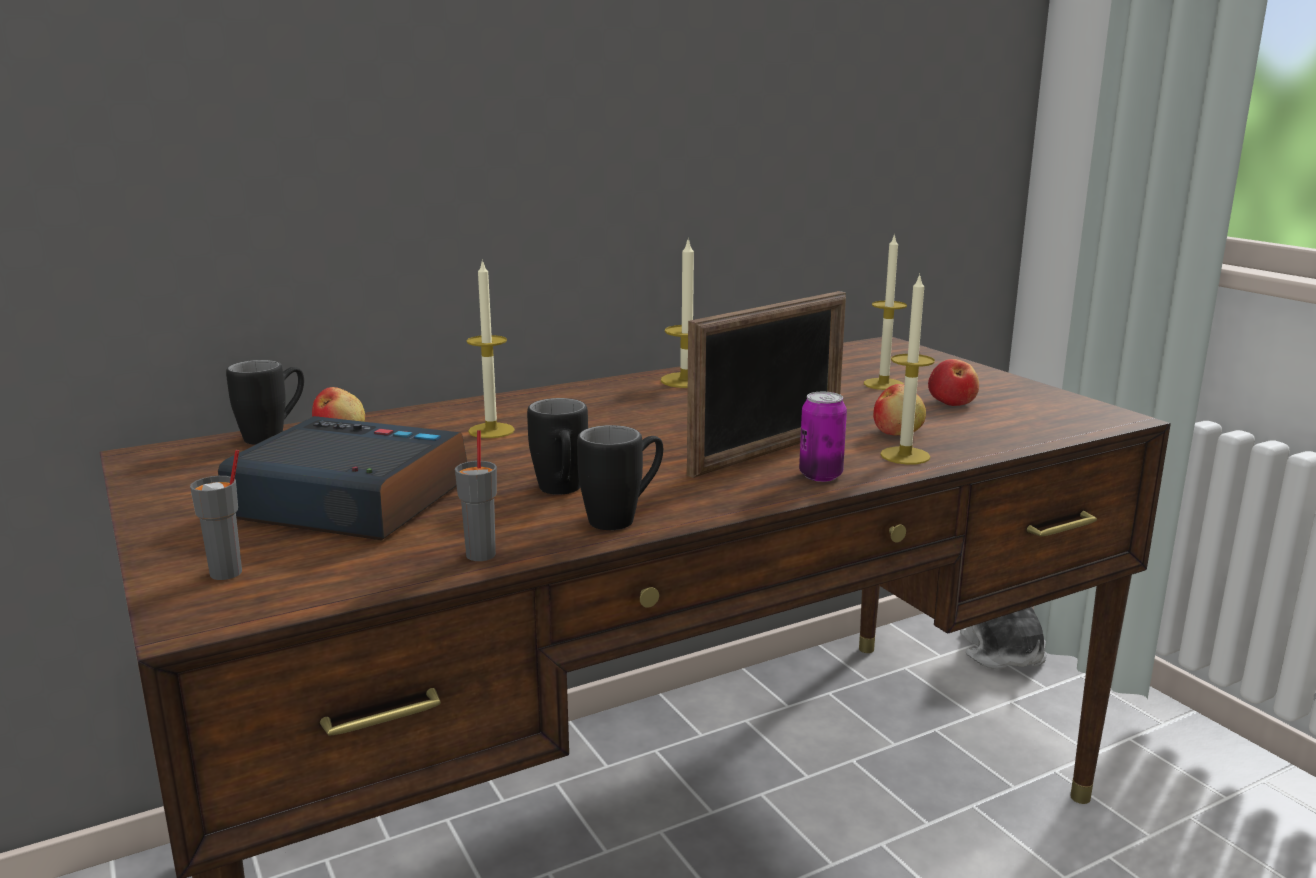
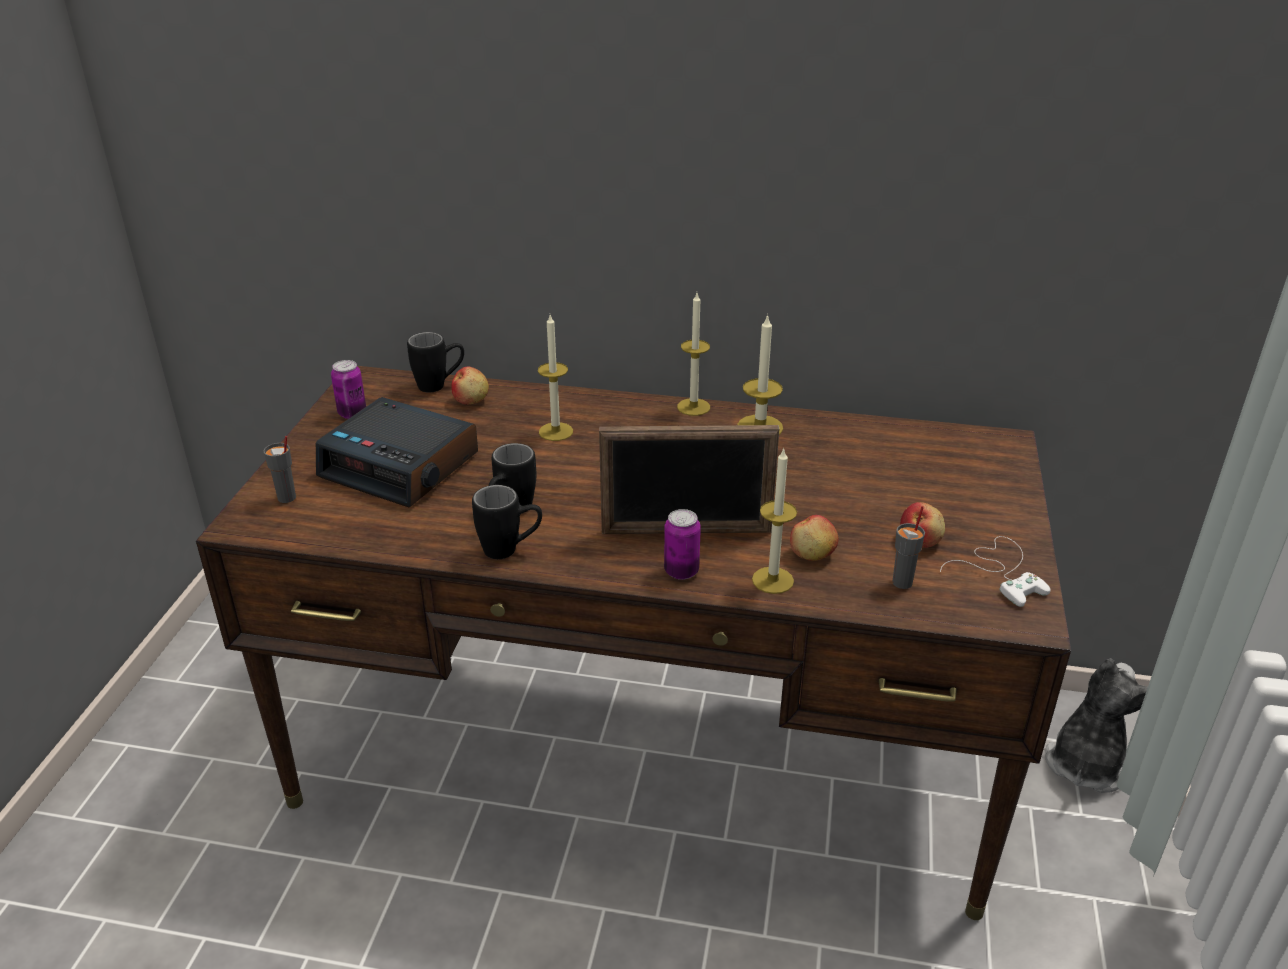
camera: 40 degrees right, 15 degrees up
alarm clock [218,416,467,540] -> alarm clock turned 150 degrees clockwise [316,397,478,507]
grey cup [455,430,497,561] -> grey cup moved to [892,506,925,589]
candle [864,233,907,390] -> candle moved to [677,293,710,416]
none -> can [331,360,366,419]
none -> white game controller [940,536,1051,607]

